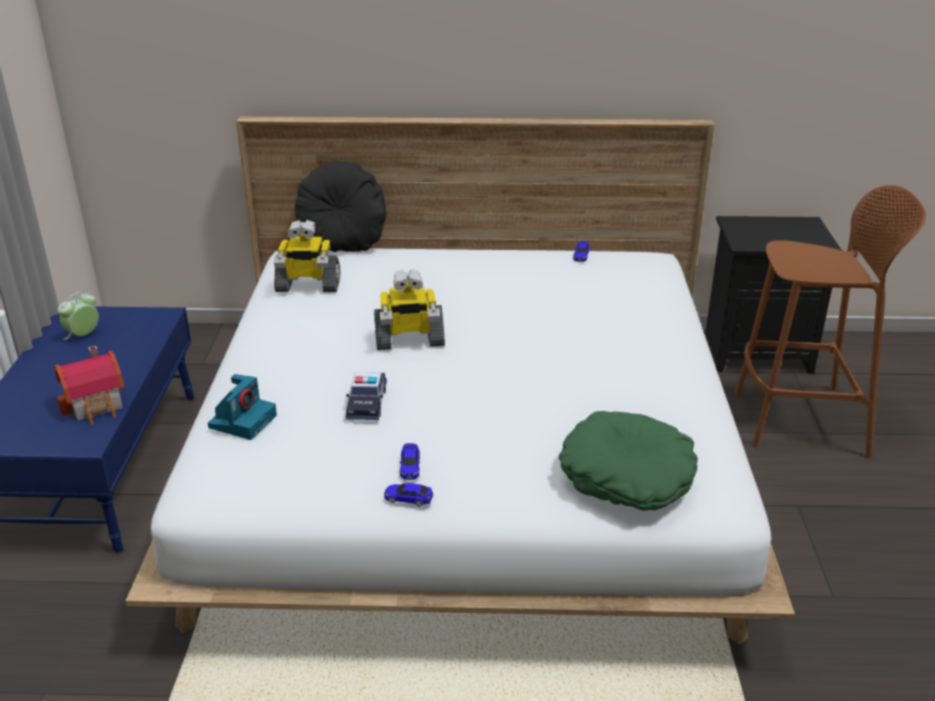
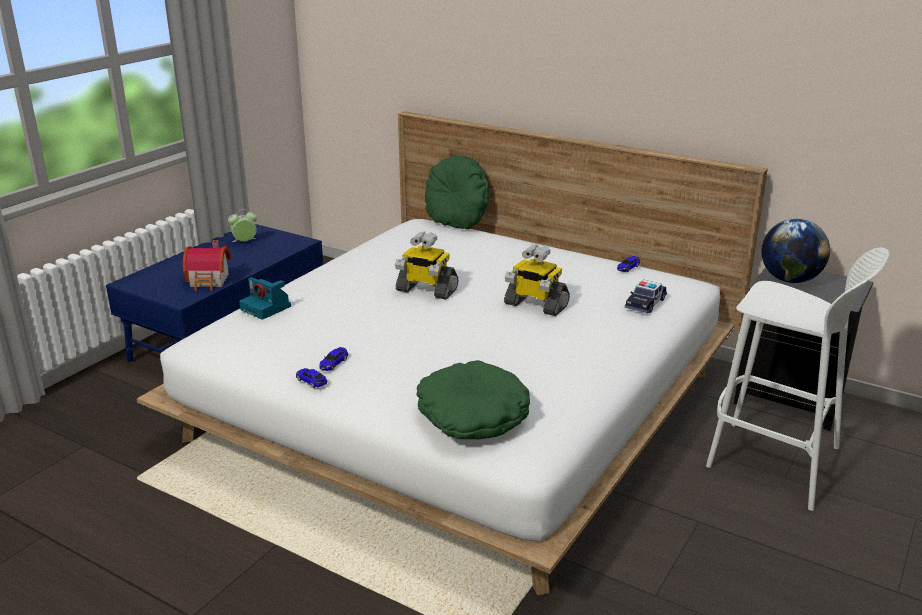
camera: 30 degrees right, 5 degrees down
camera [208,374,277,440] -> camera turned 75 degrees clockwise [239,277,291,320]
toy robot [274,220,340,292] -> toy robot moved to [504,244,570,316]
black pillow [295,162,387,252] -> green pillow [425,156,489,229]
toy car [346,372,387,420] -> toy car moved to [625,280,667,313]
brown stool [734,185,926,458] -> white stool [706,247,889,511]
none -> globe [761,219,830,283]

